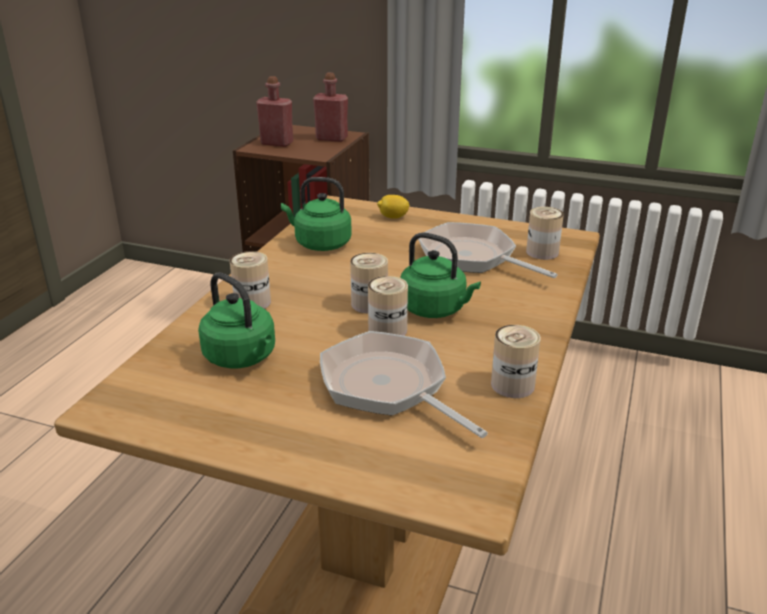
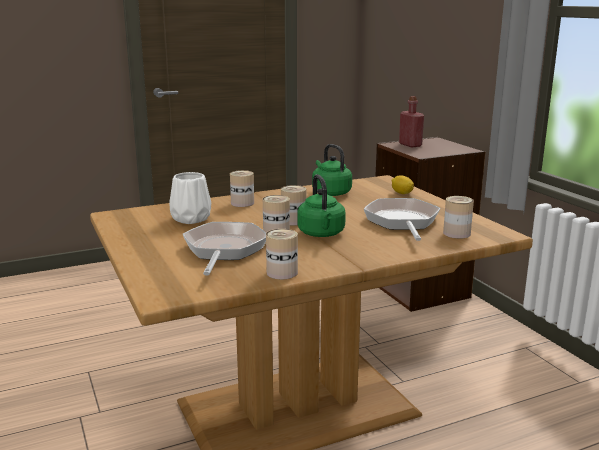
camera: 45 degrees right, 10 degrees down
green kettle [198,272,275,368] -> white vase [169,172,211,224]
red bottle [313,73,348,142] -> none

